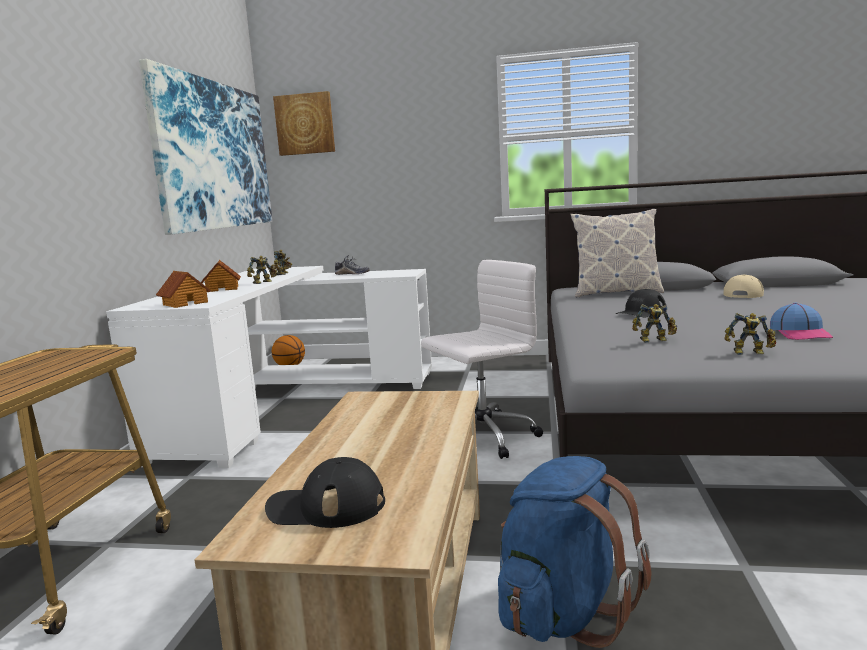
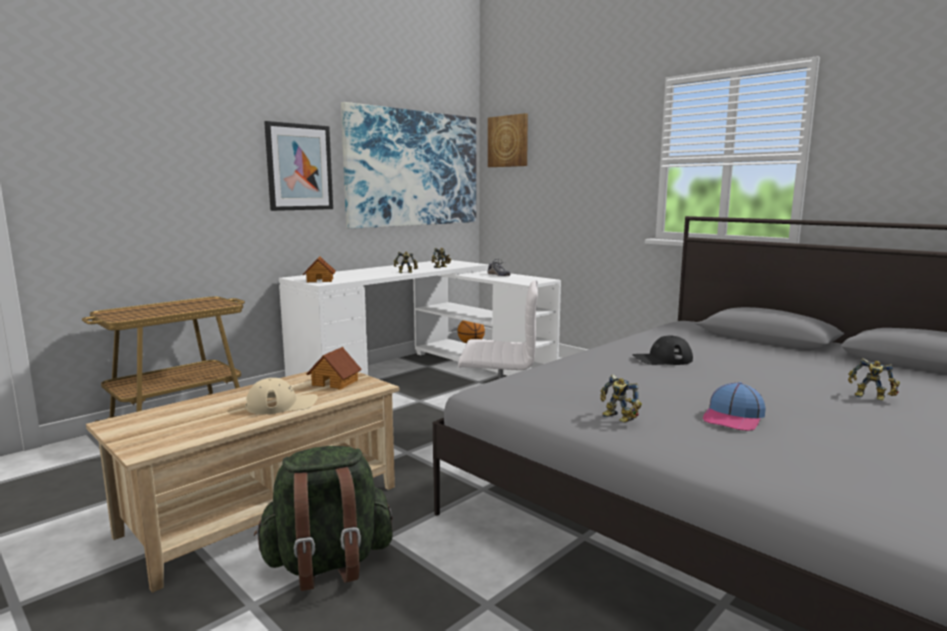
camera: 35 degrees right, 0 degrees up
toy house [201,260,241,292] -> toy house moved to [306,347,362,390]
black cap [265,457,385,528] -> none
blue backpack [498,456,651,648] -> green backpack [254,446,393,591]
pillow [570,209,664,297] -> none
toy robot [632,304,677,343] -> toy robot moved to [848,358,900,401]
beige cap [723,275,764,298] -> beige cap moved to [245,378,318,414]
none -> picture [264,121,333,211]

